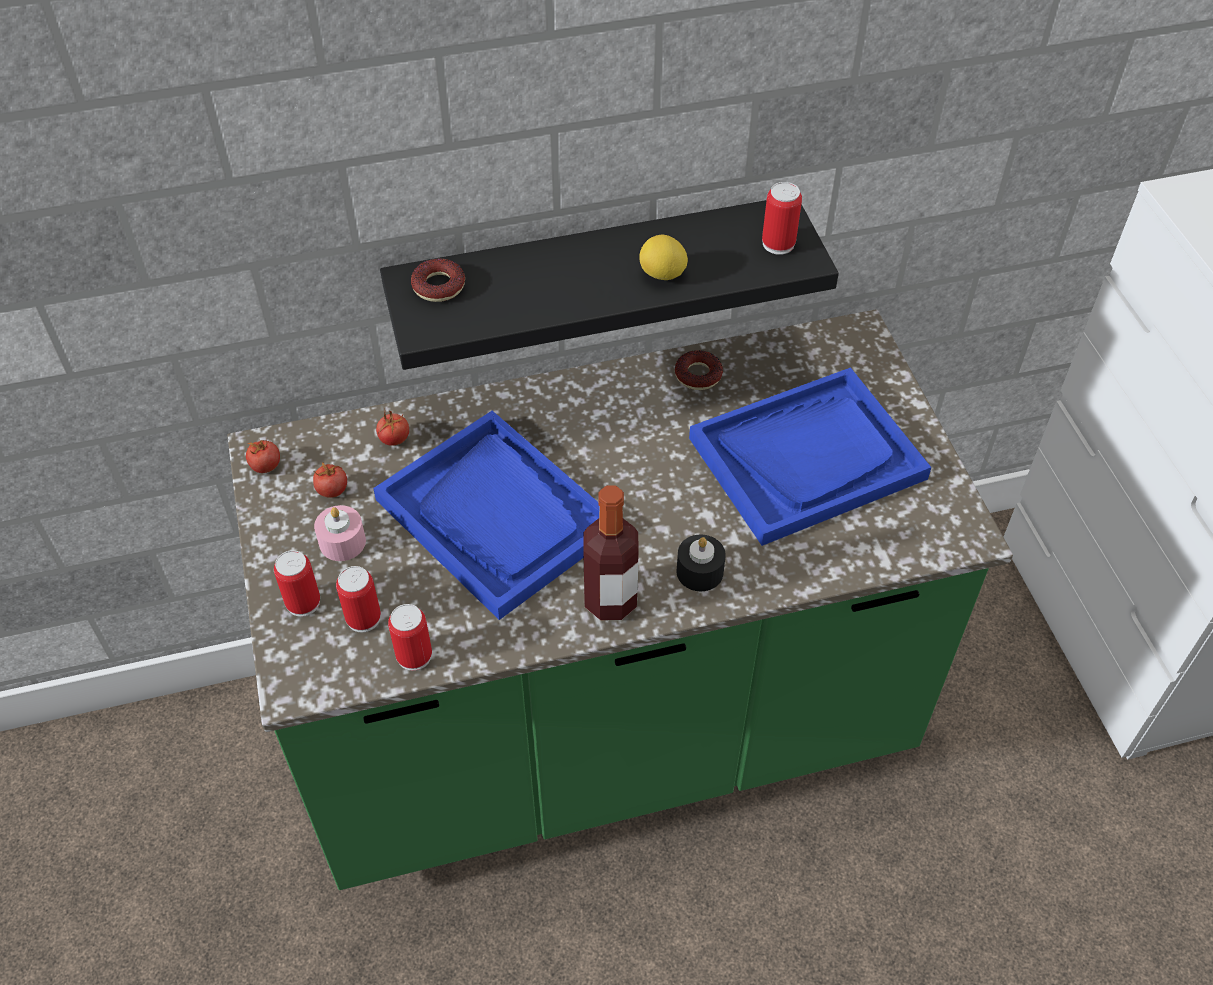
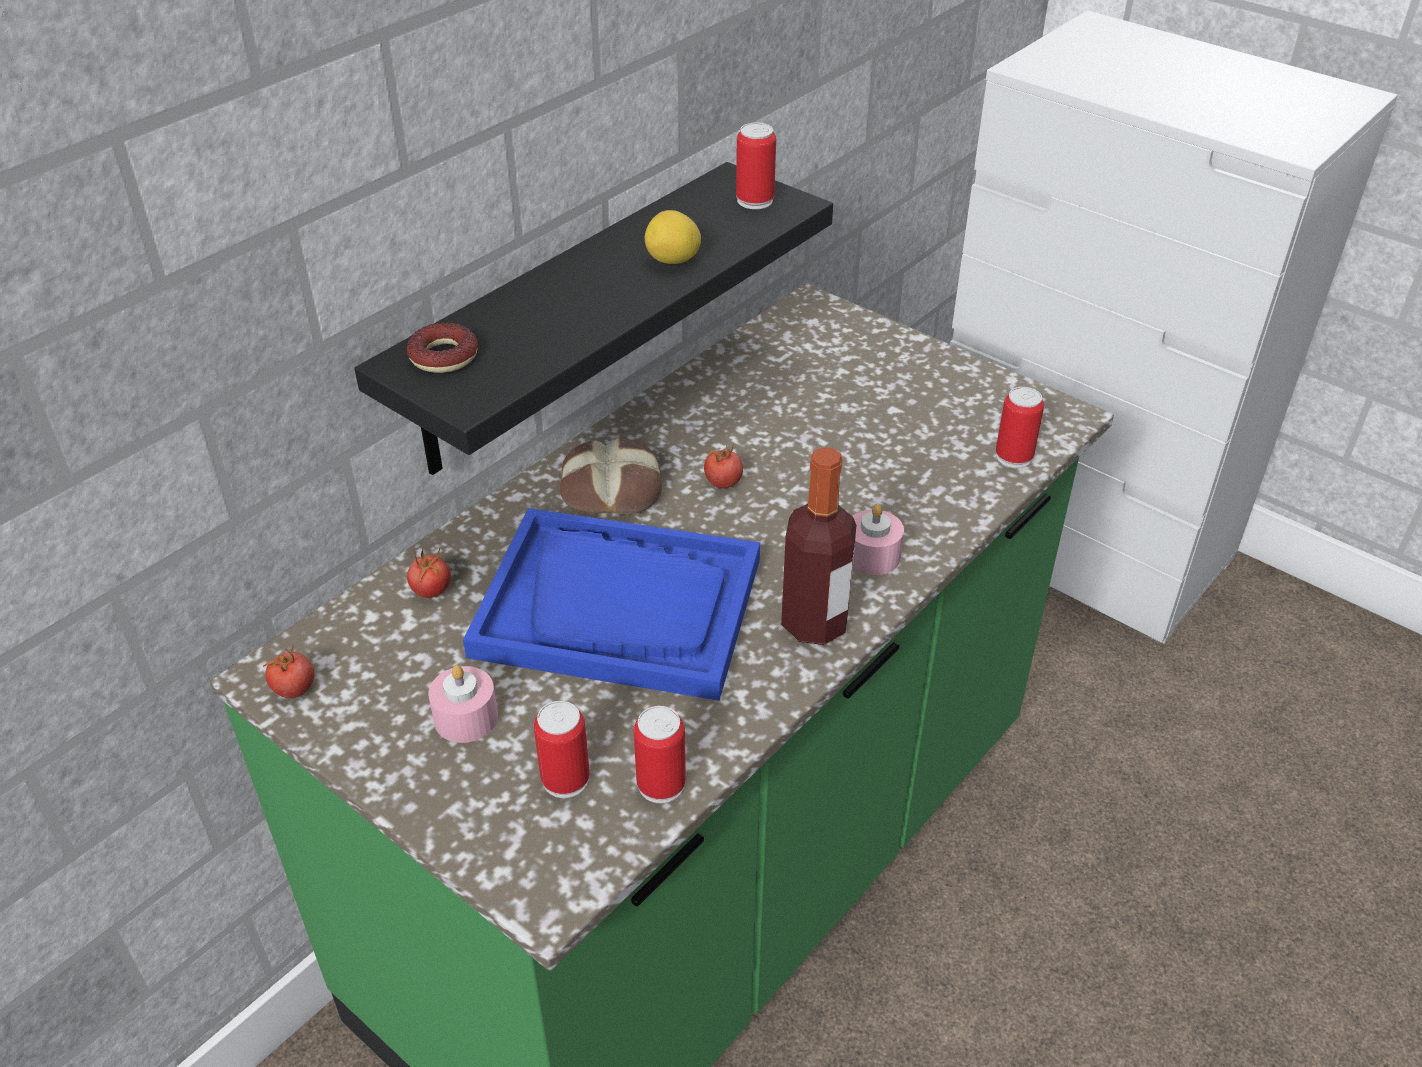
camera: 35 degrees left, 10 degrees down
can [274,550,320,617] -> can moved to [996,387,1044,468]
tomato [313,462,347,498] -> tomato moved to [704,444,743,488]
donut [675,350,723,390] -> none
black candle [676,534,726,591] -> pink candle [853,504,904,575]
blue tray [689,367,932,546] -> none
none -> bread [560,438,662,515]

